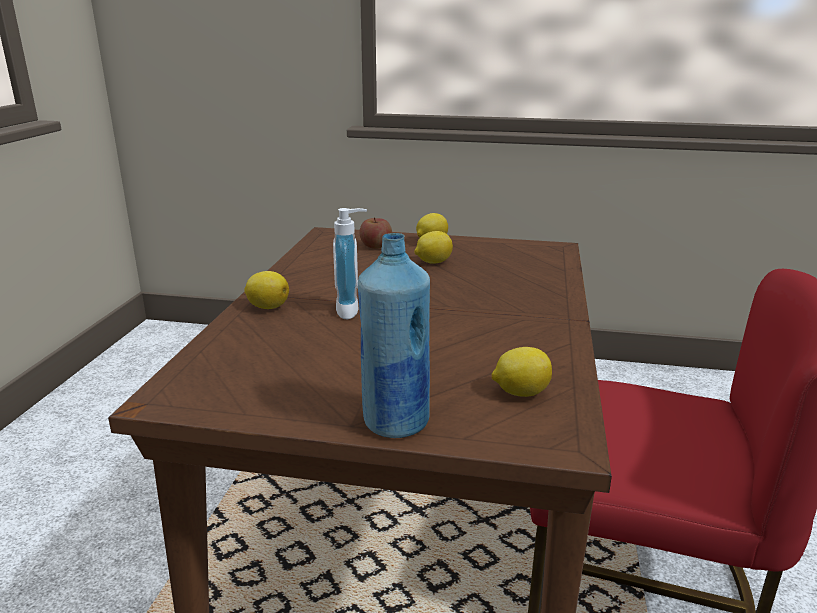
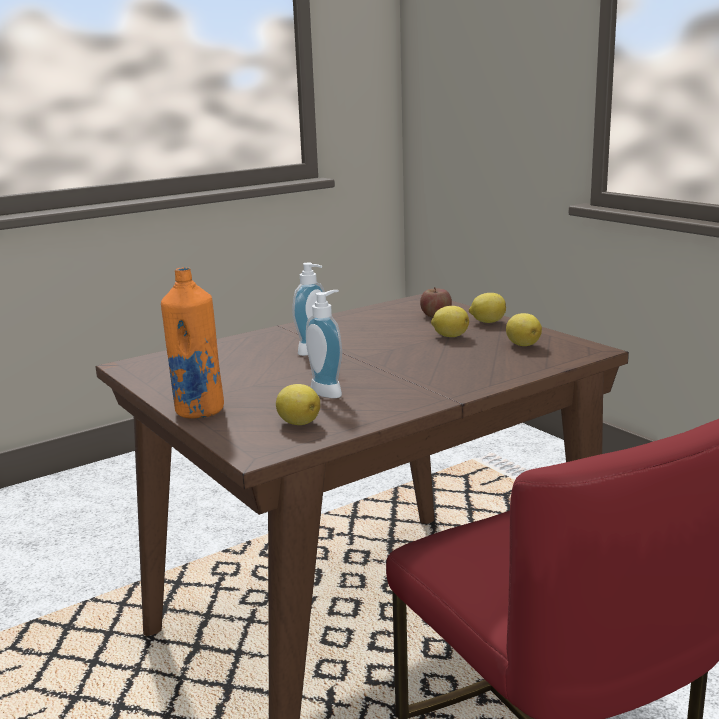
camera: 45 degrees right, 5 degrees down
lemon [244,271,289,309] -> lemon moved to [506,313,542,346]
blue bottle [358,233,430,438] -> orange bottle [161,267,224,418]
none -> soap dispenser [306,290,342,398]

